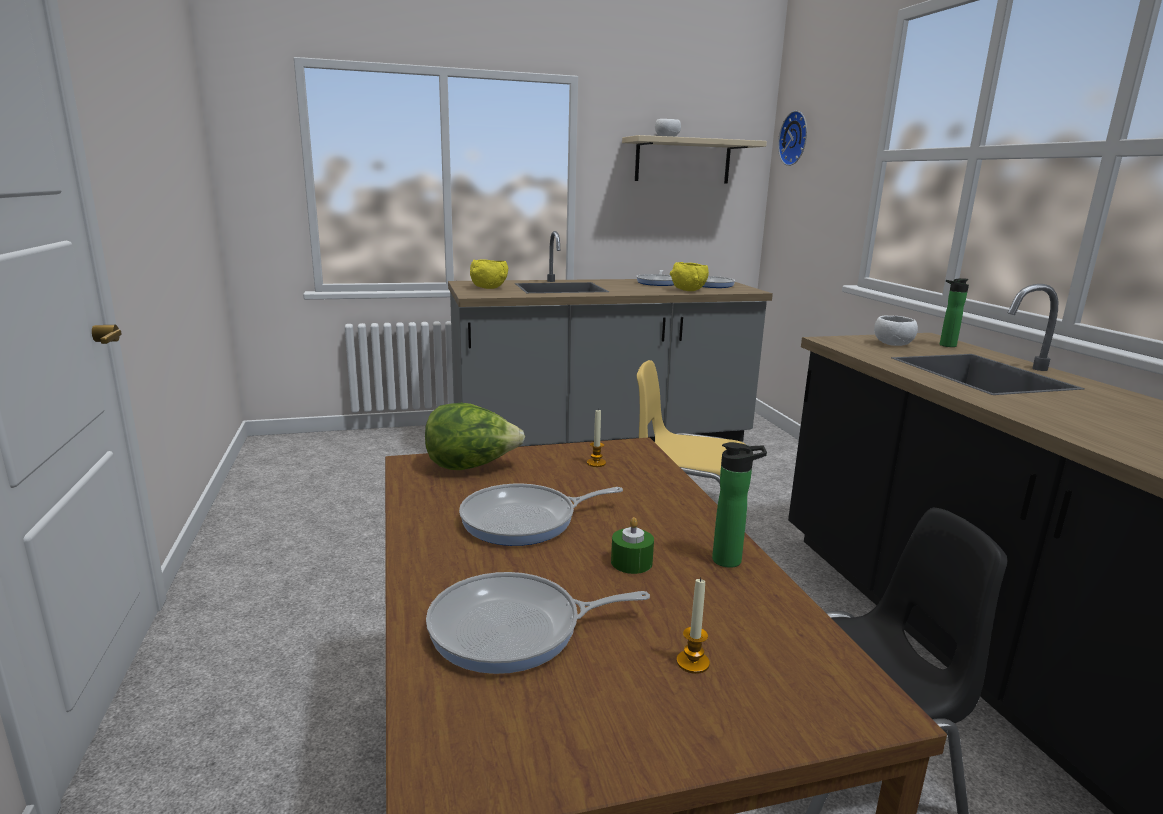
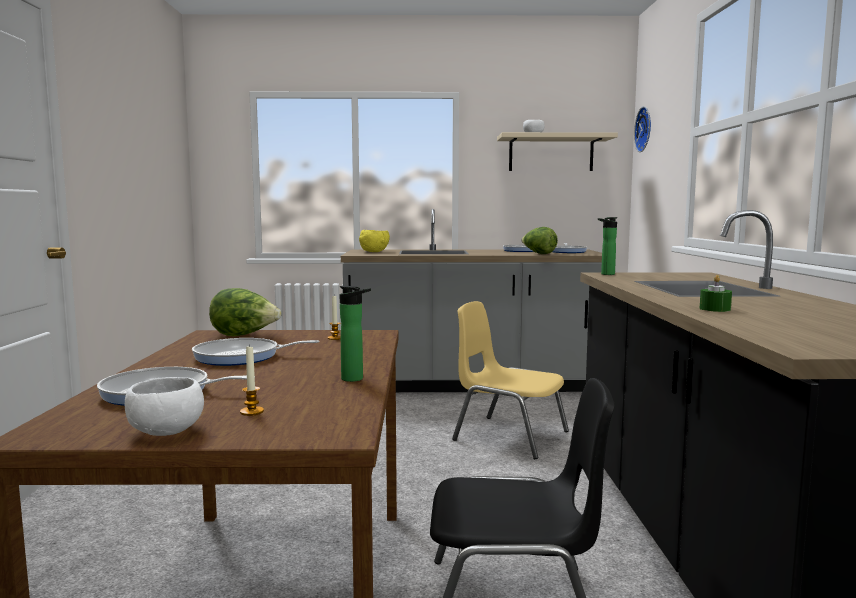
camera: 15 degrees right, 10 degrees down
green candle [611,517,654,574] -> green candle moved to [700,275,732,312]
yellow bowl [670,262,709,291] -> lettuce [521,227,558,254]
white bowl [874,316,918,346] -> white bowl moved to [125,377,204,436]
bottle [940,278,969,347] -> bottle moved to [598,217,618,275]

